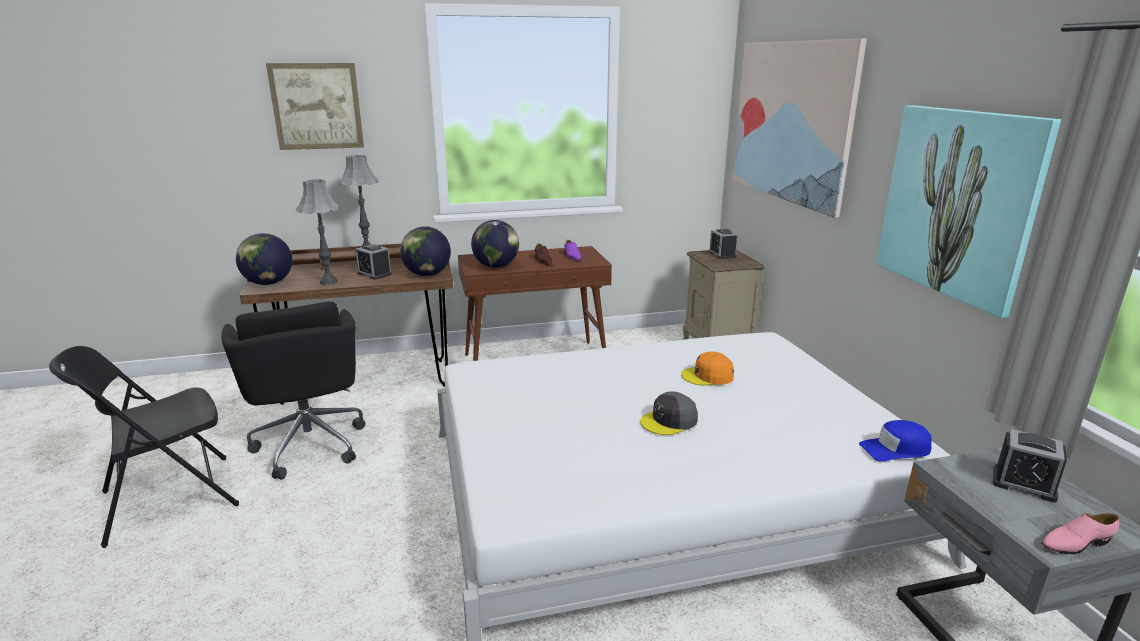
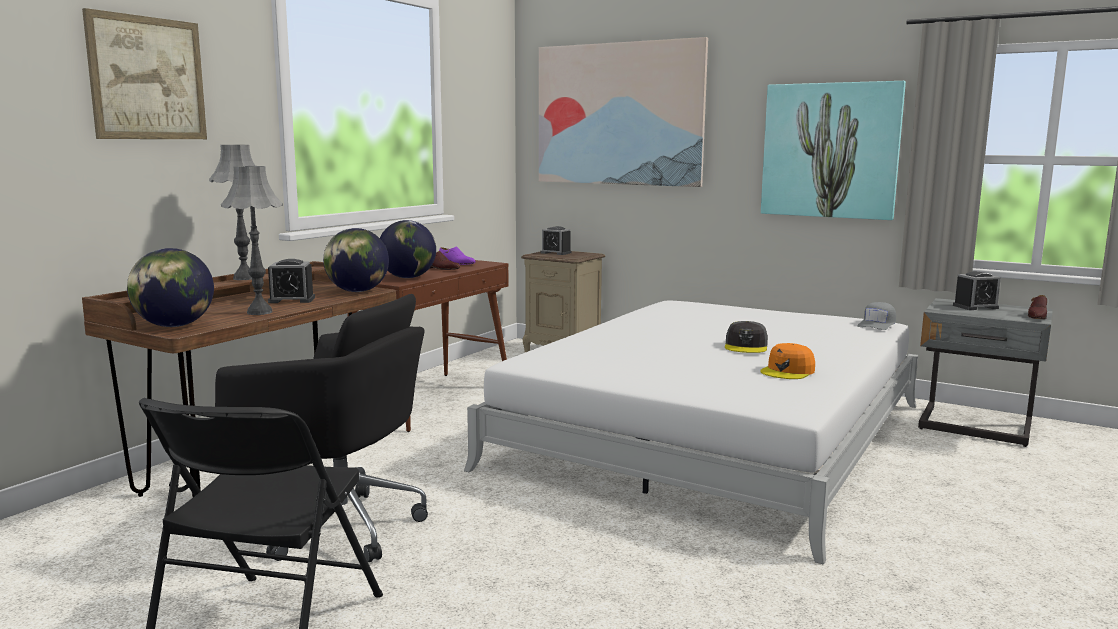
camera: 45 degrees left, 10 degrees down
orange cap [681,352,734,386] -> orange cap moved to [760,343,815,379]
blue cap [859,420,932,462] -> grey cap [857,302,896,330]
pink shoe [1041,513,1119,554] -> brown shoe [1028,295,1047,319]

